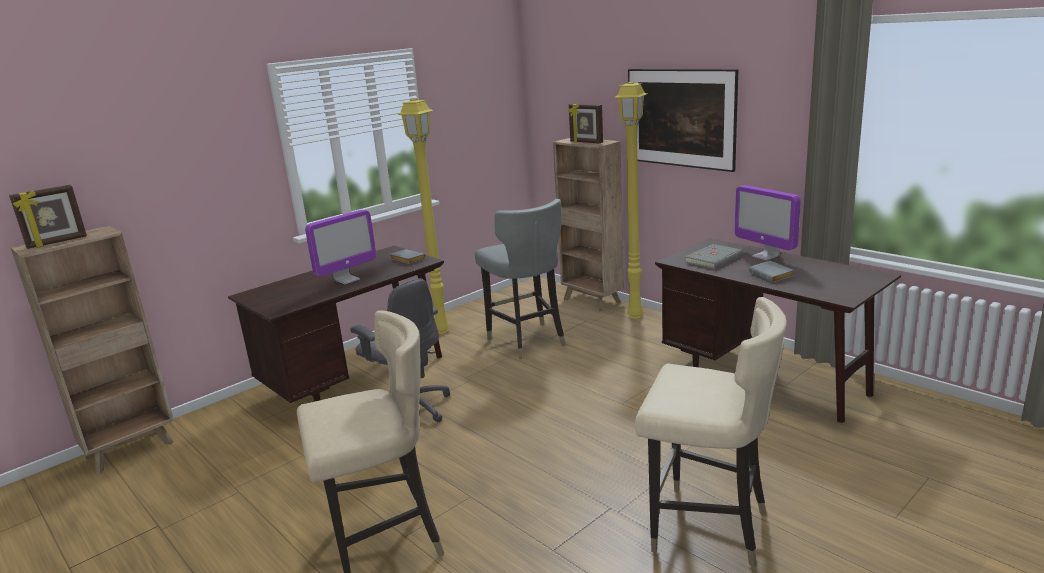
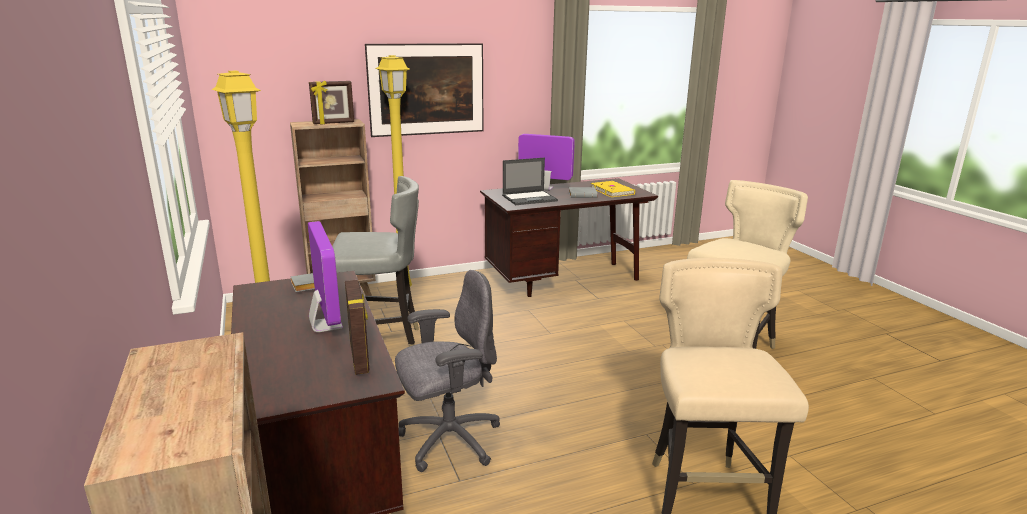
camera: 70 degrees left, 0 degrees up
picture frame [9,185,87,249] -> picture frame moved to [345,280,369,375]
grey book [685,244,743,269] -> laptop [502,157,558,205]
monitor [735,185,801,261] -> monitor turned 150 degrees counterclockwise [518,134,575,191]
none -> yellow book [591,181,635,197]

